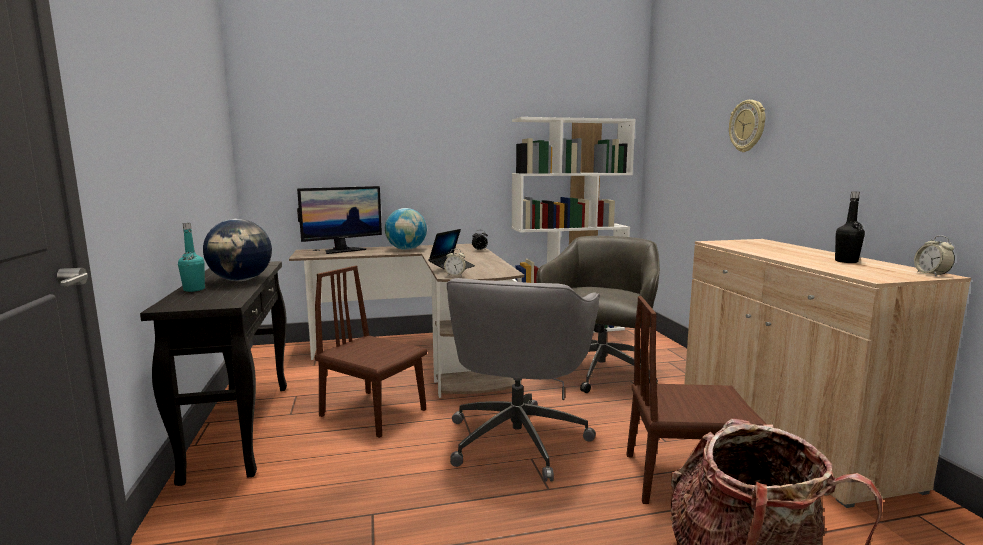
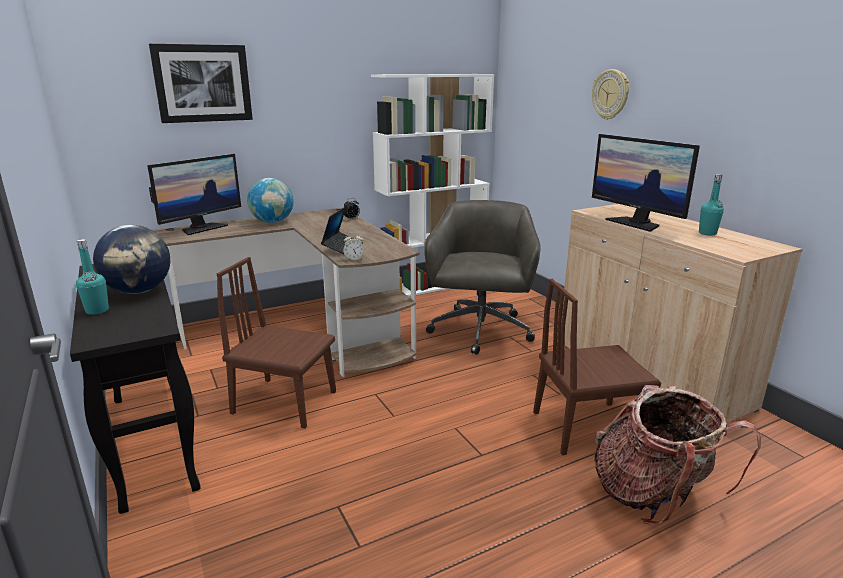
camera: 15 degrees left, 10 degrees up
grey office chair [447,278,600,482] -> none
black bottle [835,192,865,263] -> turquoise bottle [699,174,724,236]
alarm clock [914,235,955,276] -> none
none -> picture [149,44,253,123]
none -> monitor [592,134,700,232]

